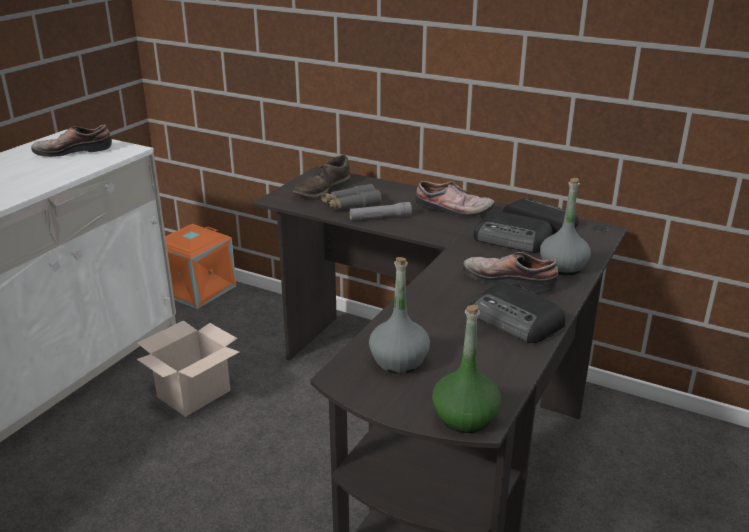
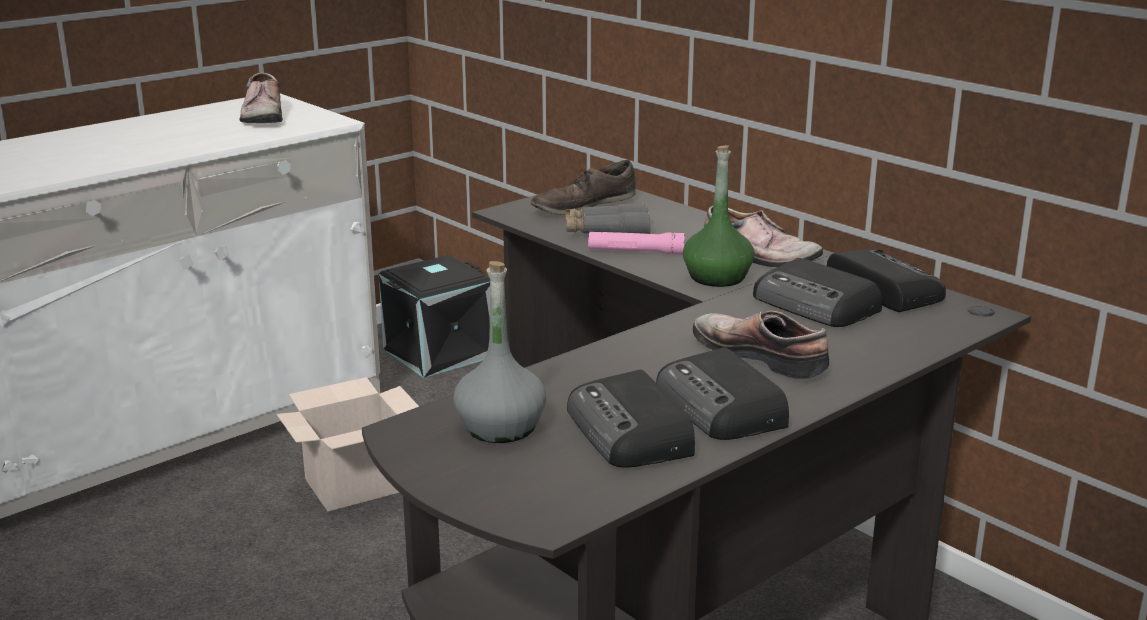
camera: 20 degrees right, 5 degrees down
shoe [31,124,112,157] -> shoe turned 105 degrees counterclockwise [240,72,283,123]
orange storage box [165,224,236,309] -> black storage box [379,255,490,378]
grey flashlight [349,202,412,220] -> pink flashlight [588,232,685,255]
green bottle [433,305,501,433] -> green bottle moved to [683,145,754,287]
grey bottle [540,178,591,275] -> none
none -> radio [567,369,695,468]

